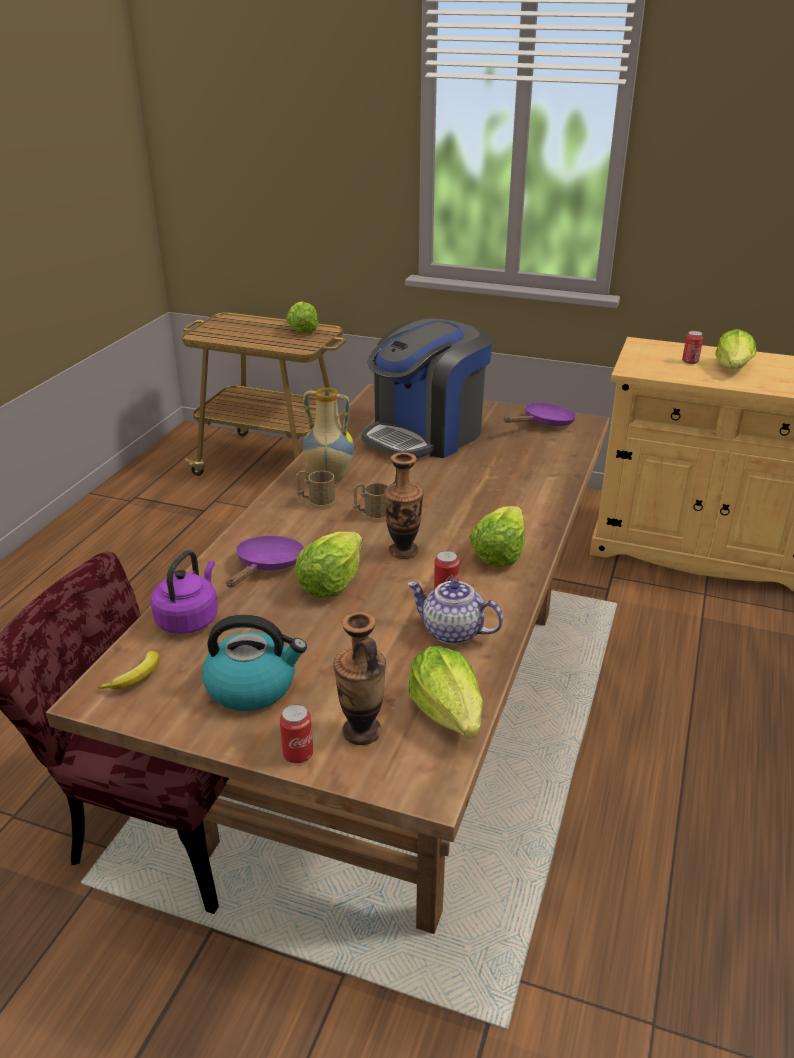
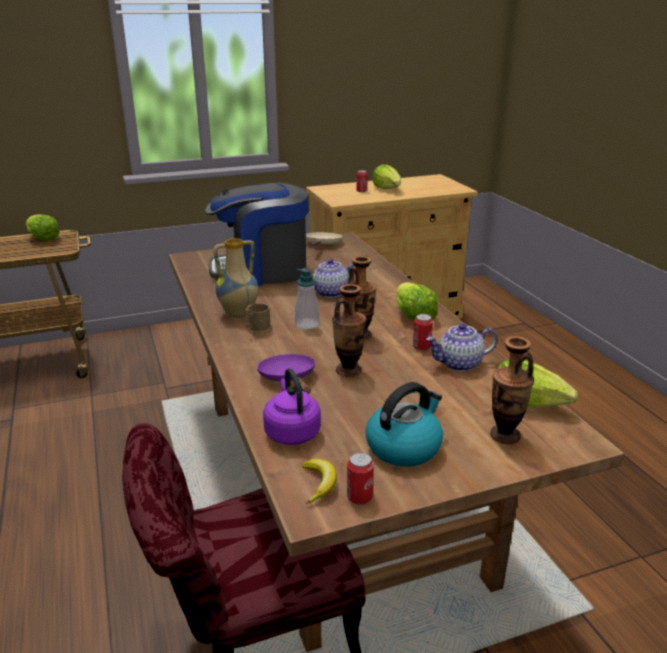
camera: 40 degrees left, 5 degrees down
can [280,704,313,764] -> can moved to [347,453,374,505]
lettuce [295,532,362,598] -> vase [332,284,366,377]
brown mug [353,483,389,523] -> soap dispenser [294,269,320,330]
coffee machine [361,319,493,458] -> coffee machine turned 75 degrees clockwise [205,183,309,286]
purple frying pan [504,403,576,426] -> beige frying pan [306,232,343,246]
none -> teapot [303,259,356,298]

